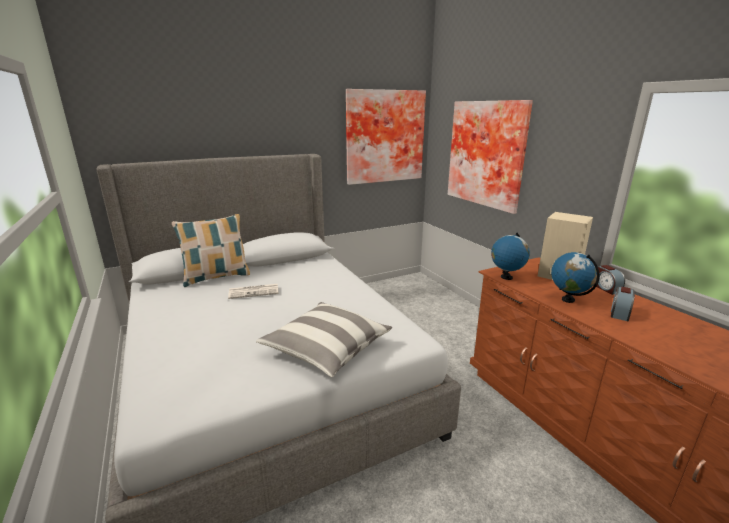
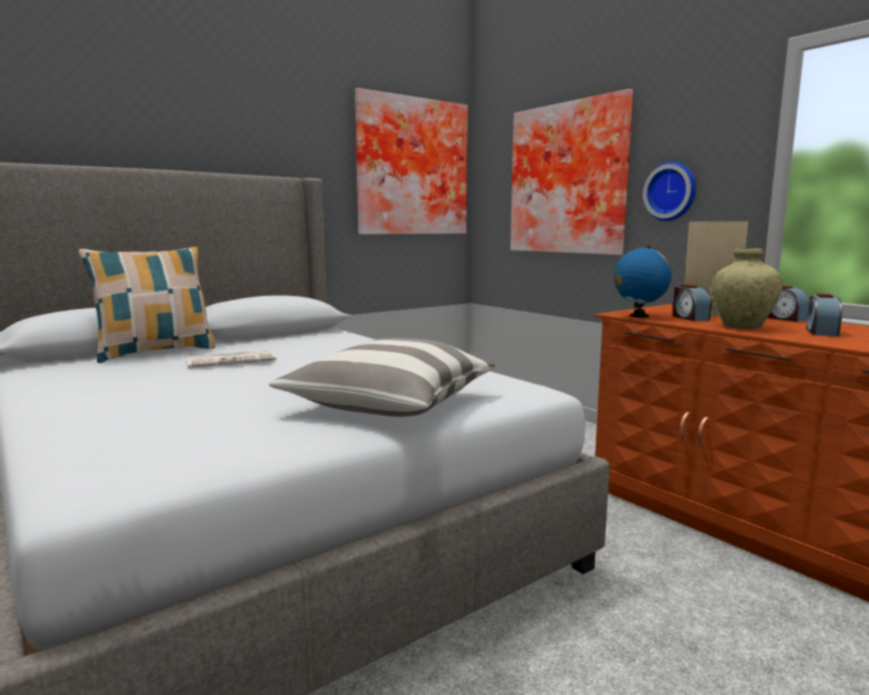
camera: 10 degrees left, 10 degrees down
globe [551,252,600,303] -> beige vase [711,248,783,329]
none -> wall clock [643,162,696,221]
none -> alarm clock [673,285,711,321]

